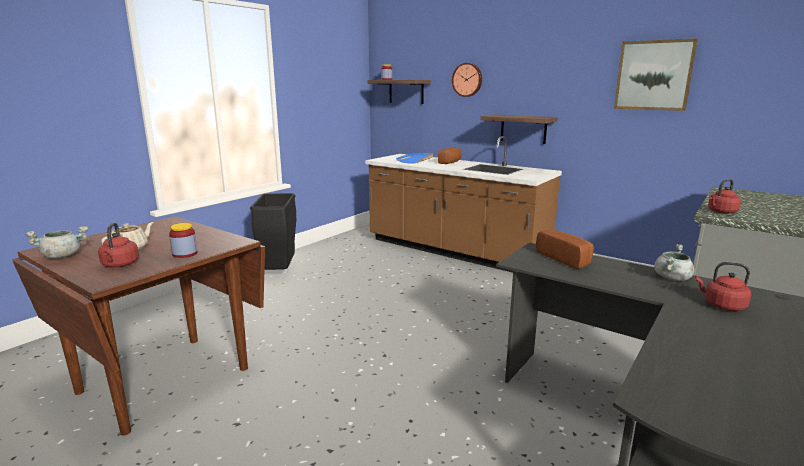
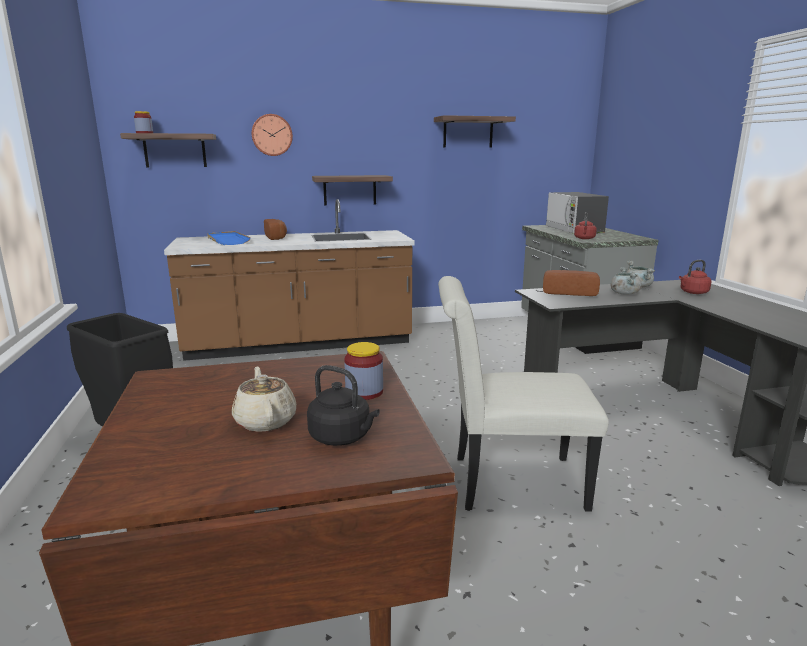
camera: 50 degrees left, 0 degrees up
grey cooking pot [25,226,88,259] -> grey cooking pot moved to [610,267,642,295]
red kettle [98,223,139,268] -> black kettle [307,365,380,446]
picture [614,38,698,111] -> shelf [434,115,516,148]
none -> white chair [438,276,609,512]
none -> microwave [546,192,609,233]

